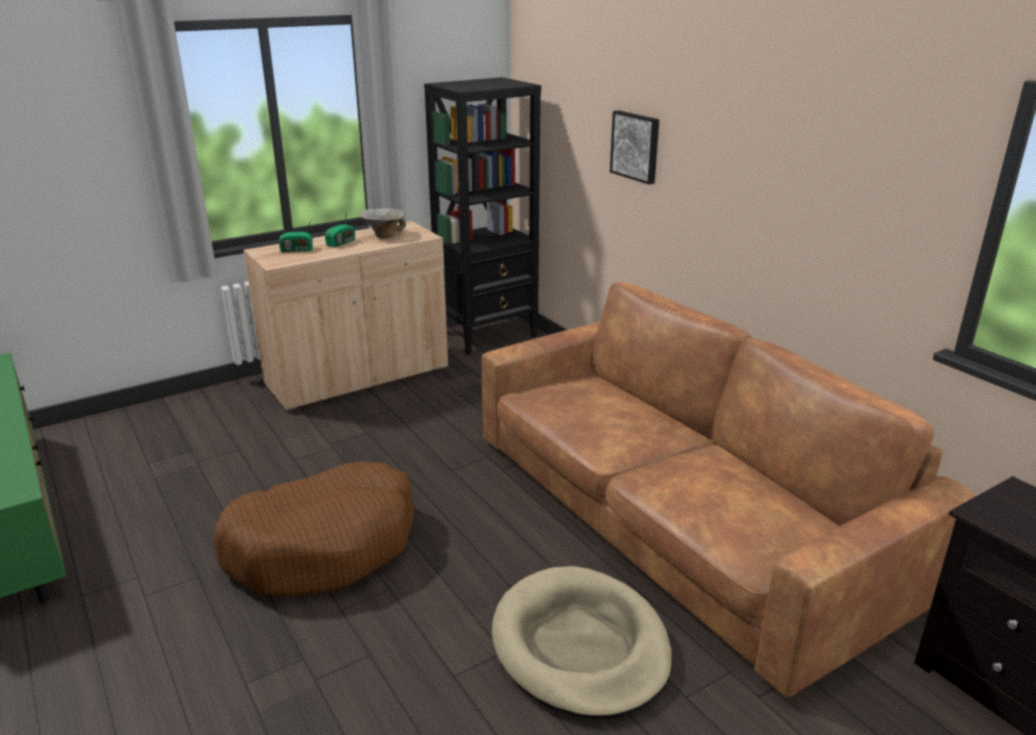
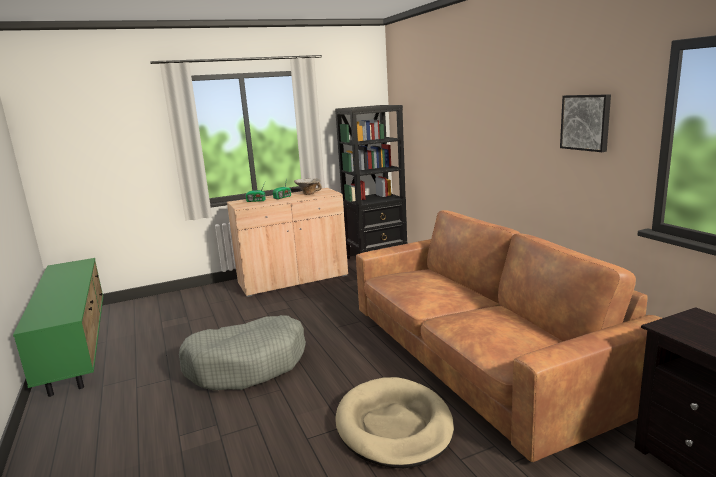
camera: 10 degrees right, 10 degrees down
brown dog bed [213,461,414,597] -> grey dog bed [179,315,306,390]
picture [610,110,659,184] -> picture moved to [560,94,611,152]

